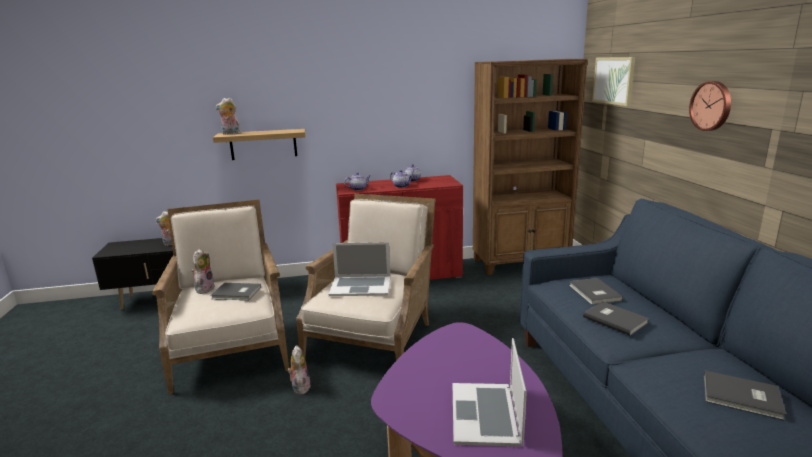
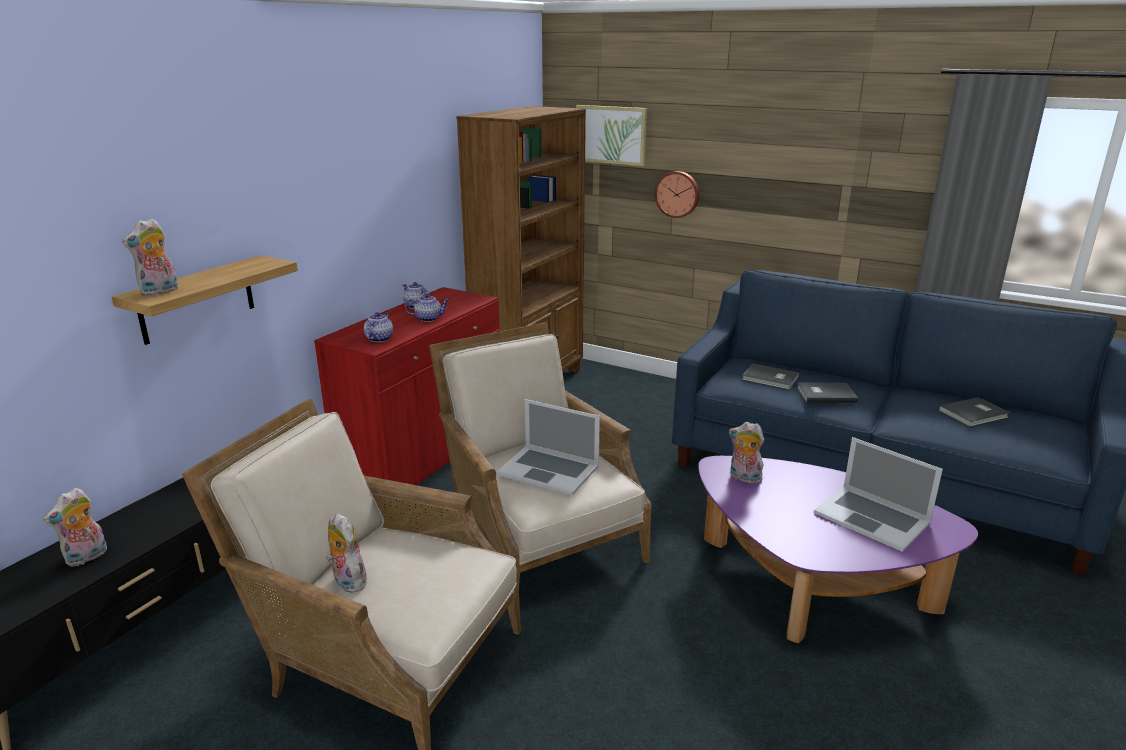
camera: 50 degrees left, 5 degrees up
grey book [210,283,261,300] -> none
plush toy [287,345,311,394] -> plush toy moved to [729,422,766,484]
laptop [329,242,390,296] -> laptop turned 75 degrees clockwise [496,399,600,496]
wall clock [689,81,731,131] -> wall clock moved to [655,171,699,218]

